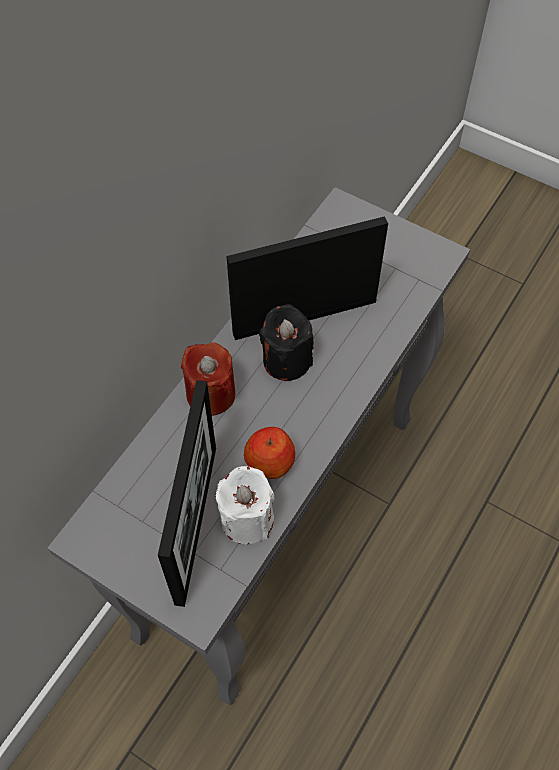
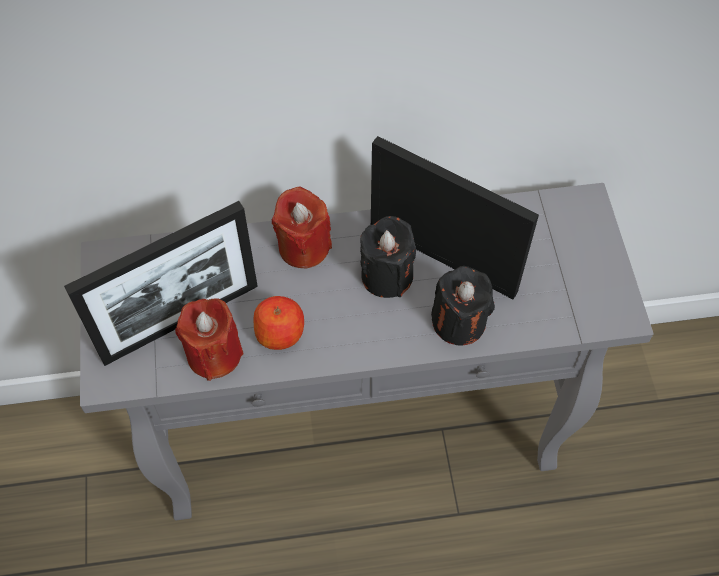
camera: 50 degrees right, 0 degrees up
white candle [216,466,274,544] -> red candle [175,298,244,381]
none -> black candle [431,266,495,345]

